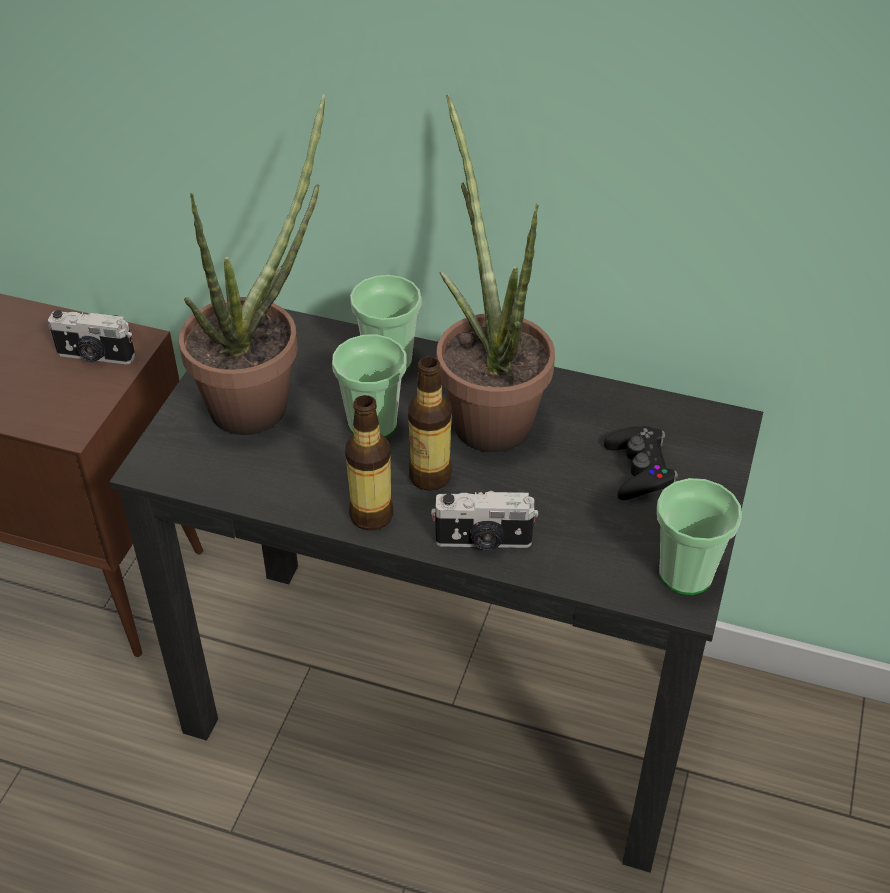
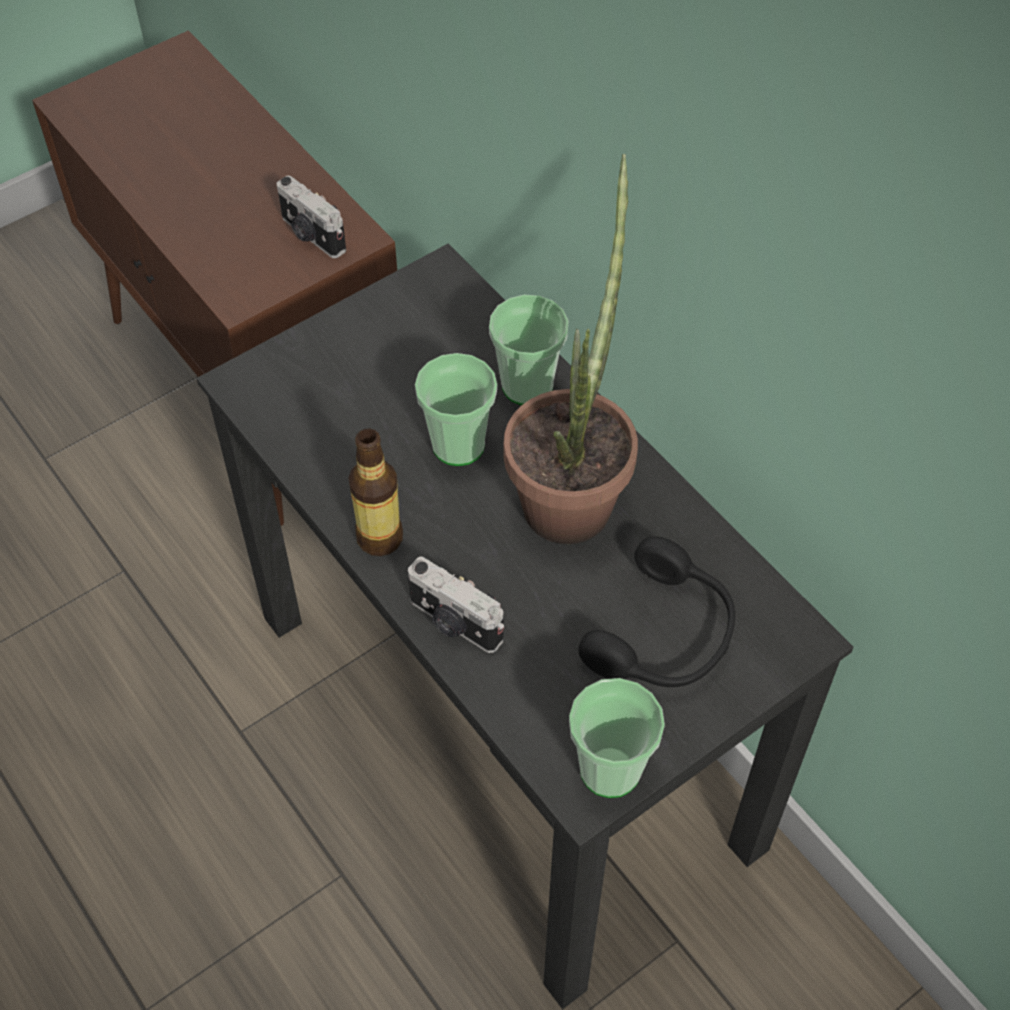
camera: 35 degrees right, 10 degrees up
potted plant [179,95,325,435] -> none
bottle [408,357,452,491] -> none
black game controller [604,426,678,500] -> black headphones [578,536,735,687]

